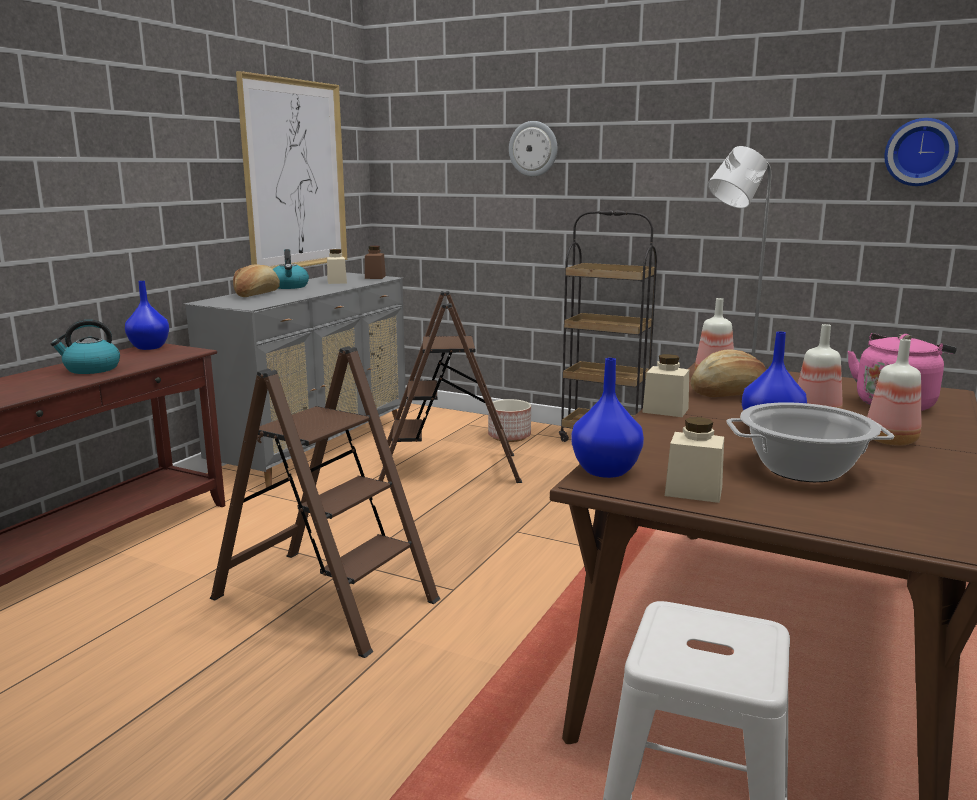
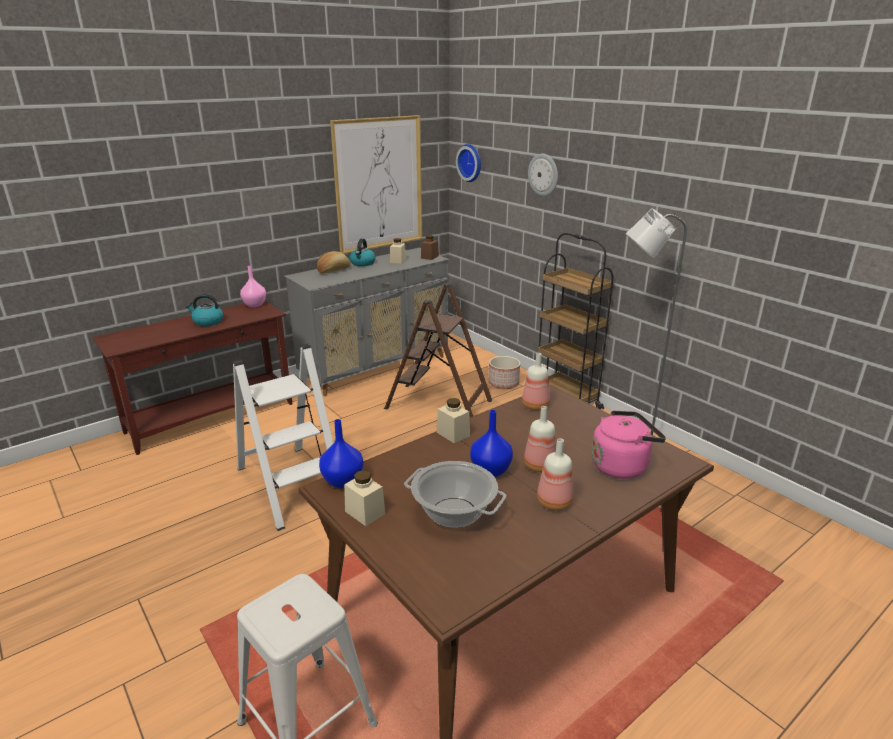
camera: 25 degrees right, 10 degrees up
blue vase [125,281,169,350] -> pink vase [240,266,266,307]
brown step ladder [210,346,440,658] -> white step ladder [233,343,333,531]
bread [691,350,766,397] -> none
wall clock [884,118,959,186] -> wall clock moved to [456,144,481,182]

